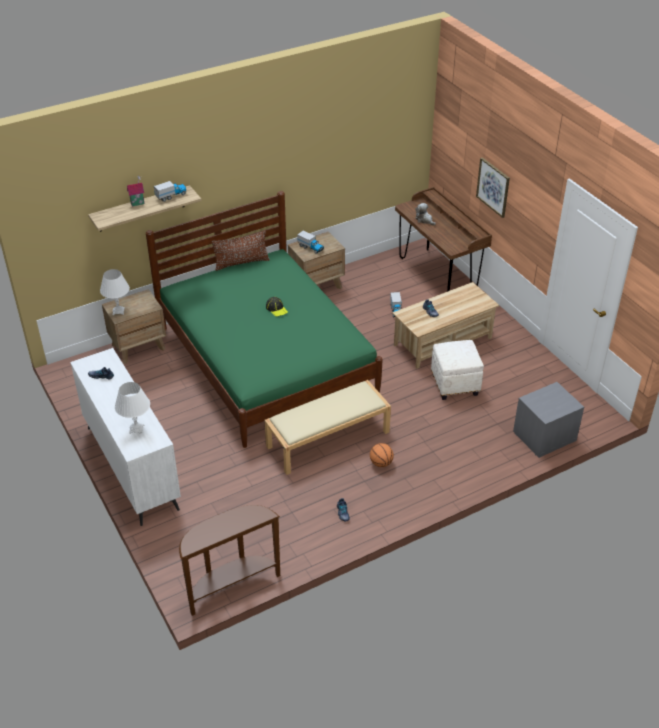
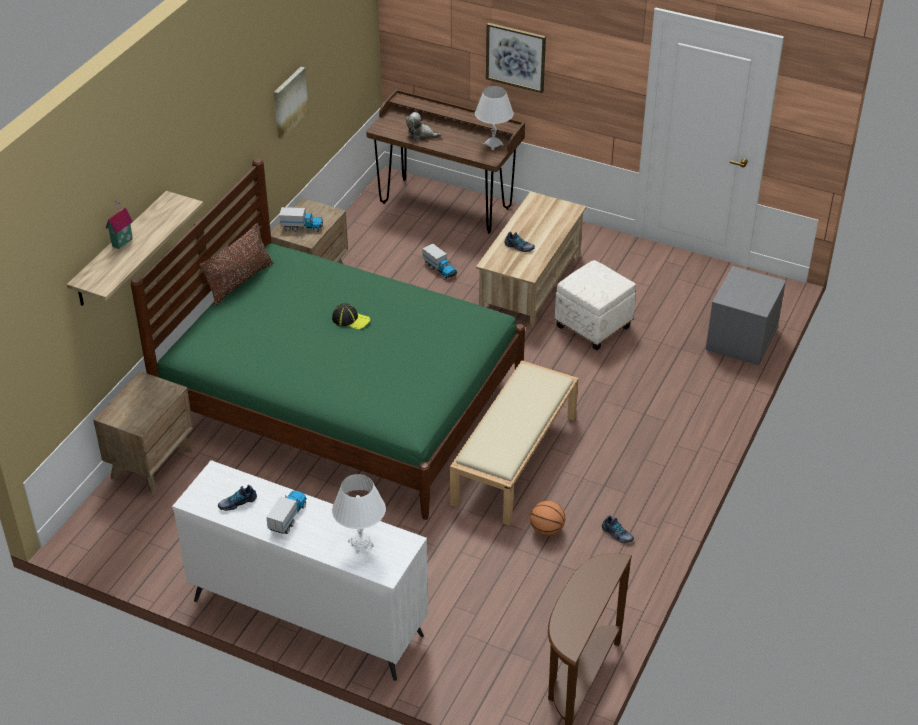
camera: 35 degrees left, 0 degrees up
white table lamp [100,269,130,315] -> white table lamp moved to [475,86,514,150]
toy truck [154,181,187,202] -> toy truck moved to [266,490,307,534]
basketball [370,443,394,467] -> basketball moved to [530,501,565,536]
none -> picture [274,67,309,139]

